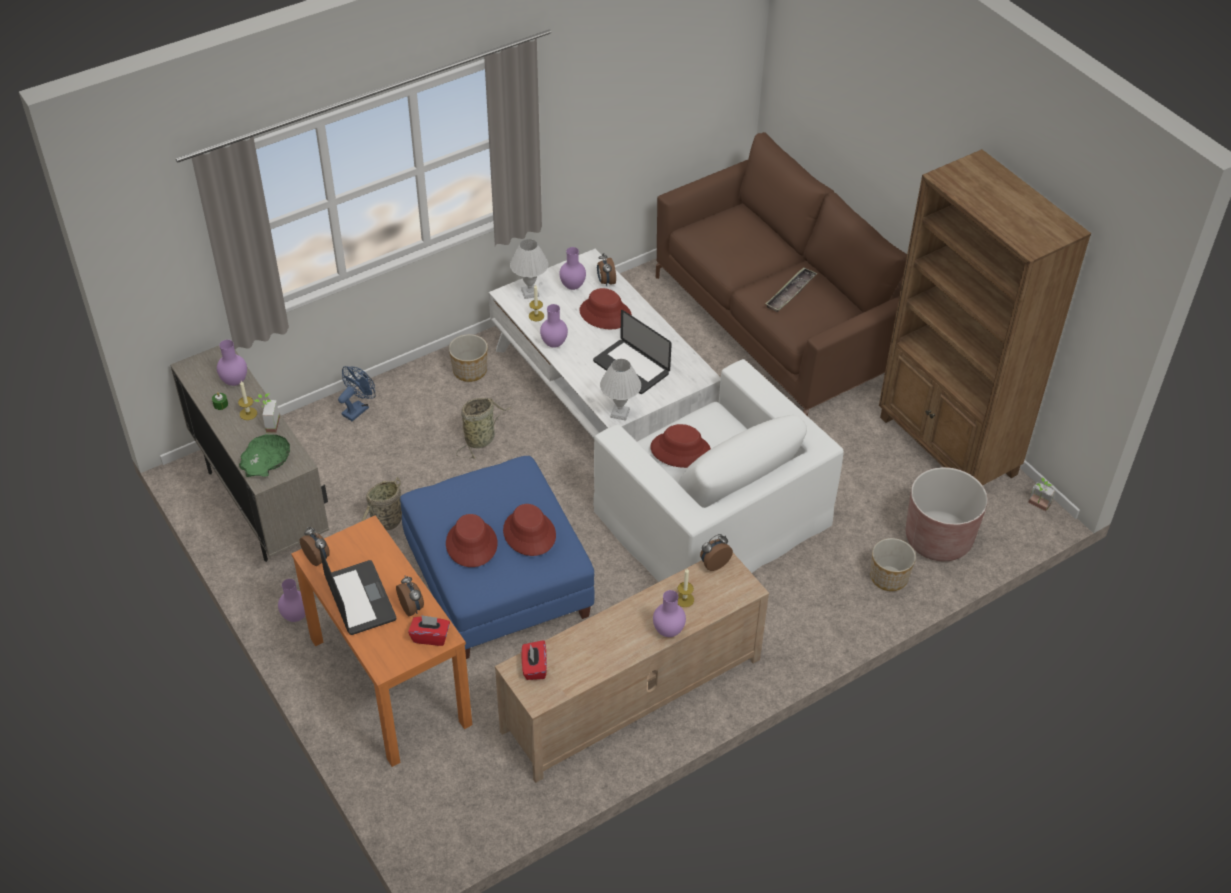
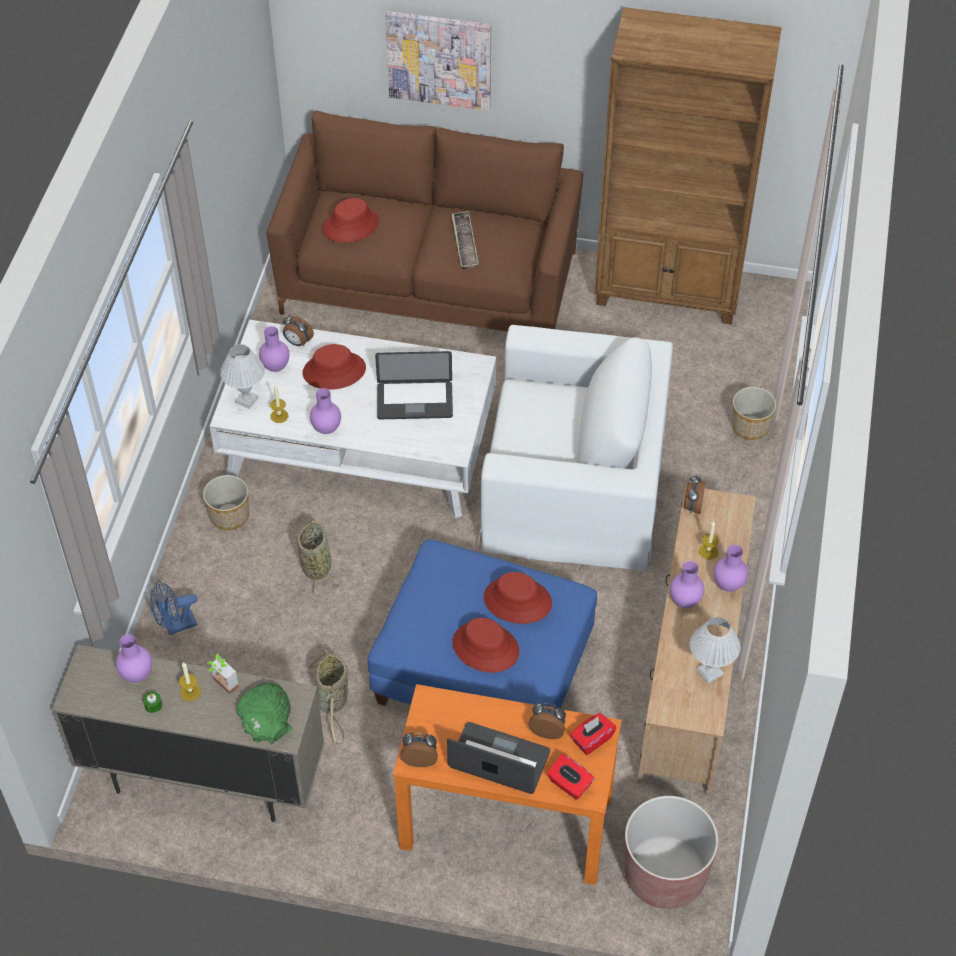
camera: 45 degrees left, 5 degrees up
purple vase [278,579,306,622] -> purple vase moved to [670,561,704,608]
blue fan [338,366,376,421] -> blue fan turned 105 degrees counterclockwise [150,581,198,635]
red tissue box [522,640,547,680] -> red tissue box moved to [547,754,594,800]
white table lamp [600,359,641,421] -> white table lamp moved to [690,617,740,683]
red hat [650,424,711,468] -> red hat moved to [323,198,379,243]
brown planter [906,467,988,561] -> brown planter moved to [624,796,718,909]
potted plant [1028,477,1055,511] -> none
none -> picture [385,11,491,111]

